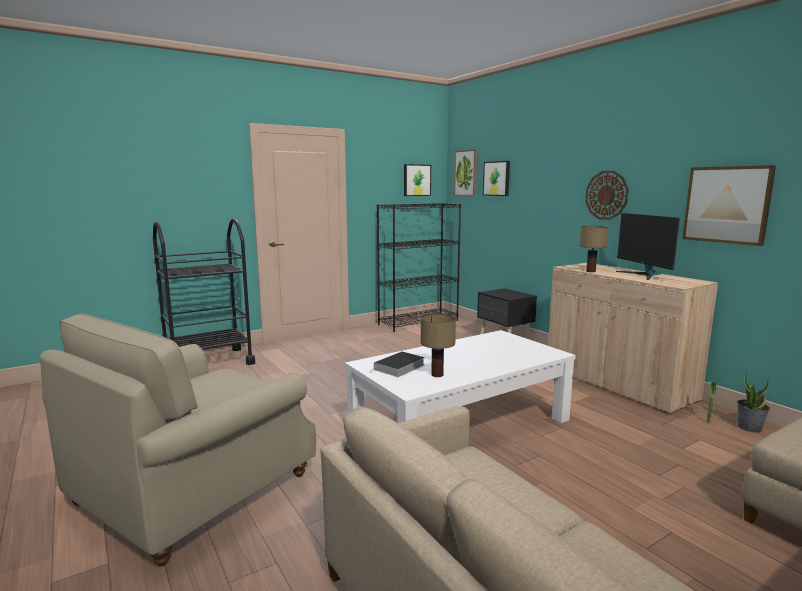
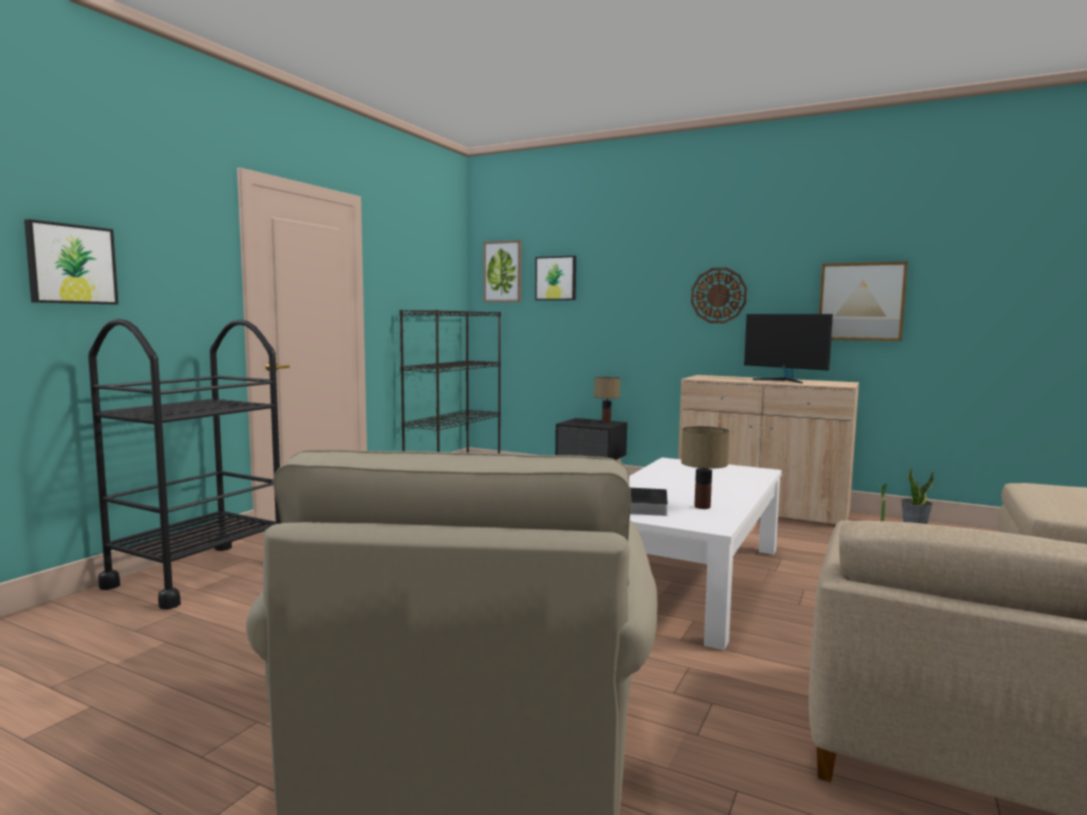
camera: 30 degrees left, 5 degrees down
picture [404,164,431,196] -> picture moved to [24,219,118,304]
table lamp [579,226,609,272] -> table lamp moved to [594,377,620,423]

